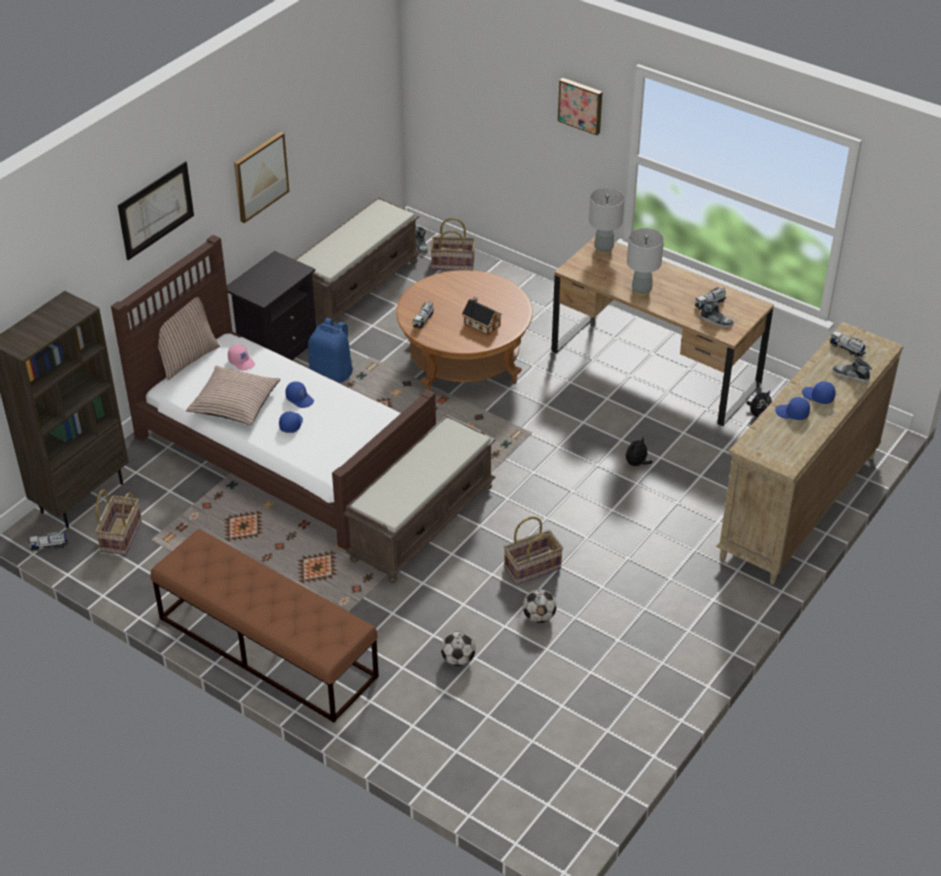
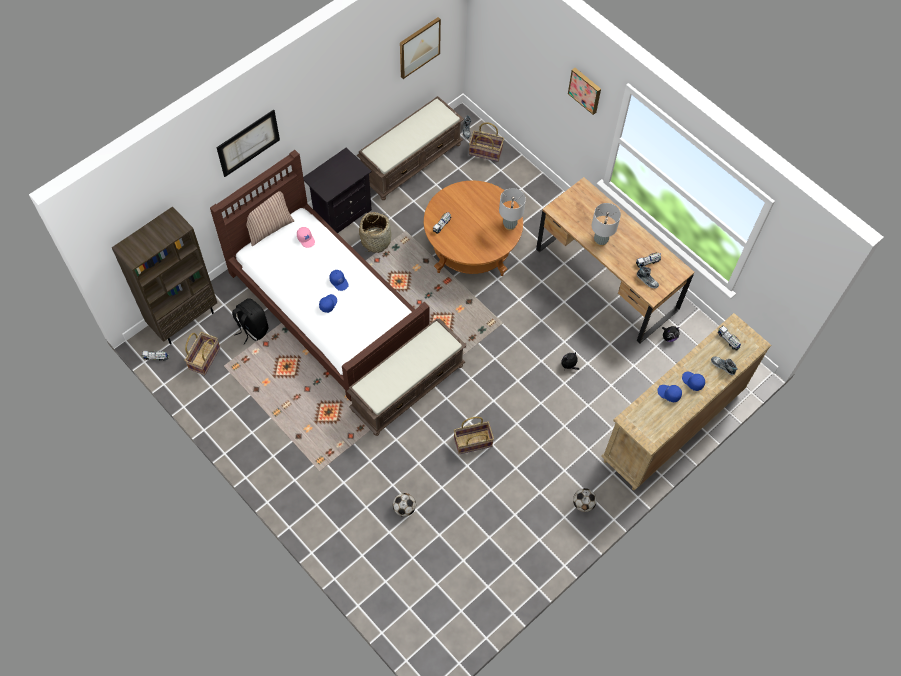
camera: 10 degrees right, 20 degrees up
brown bench [151,529,379,723] -> none
pillow [186,366,281,425] -> none
picture [234,132,289,223] -> picture moved to [400,17,441,79]
blue backpack [308,318,353,383] -> basket [359,212,391,253]
toy house [462,297,502,336] -> none
football [523,589,557,623] -> football moved to [573,488,597,512]
grey table lamp [589,188,624,255] -> grey table lamp moved to [499,188,526,230]
none -> black backpack [232,298,269,345]

